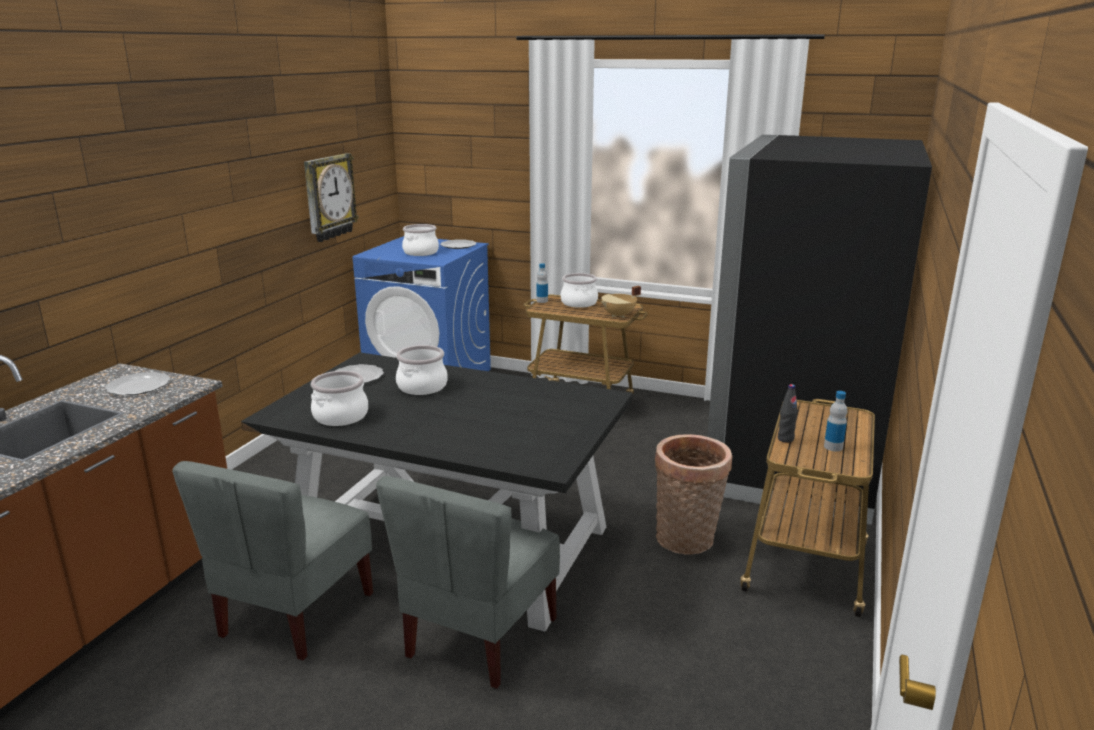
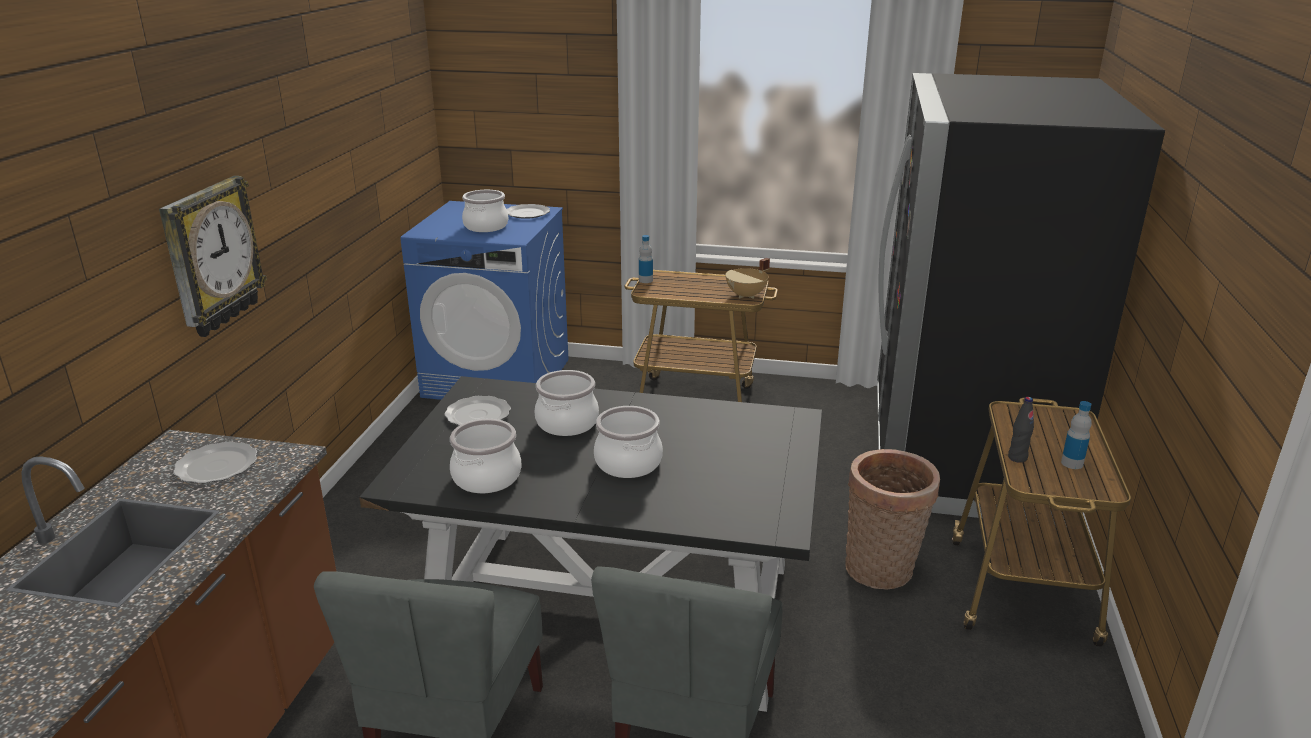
camera: 10 degrees left, 5 degrees up
wall clock [304,153,359,242] -> wall clock moved to [159,176,267,337]
cooking pot [561,273,598,308] -> cooking pot moved to [594,406,663,478]

